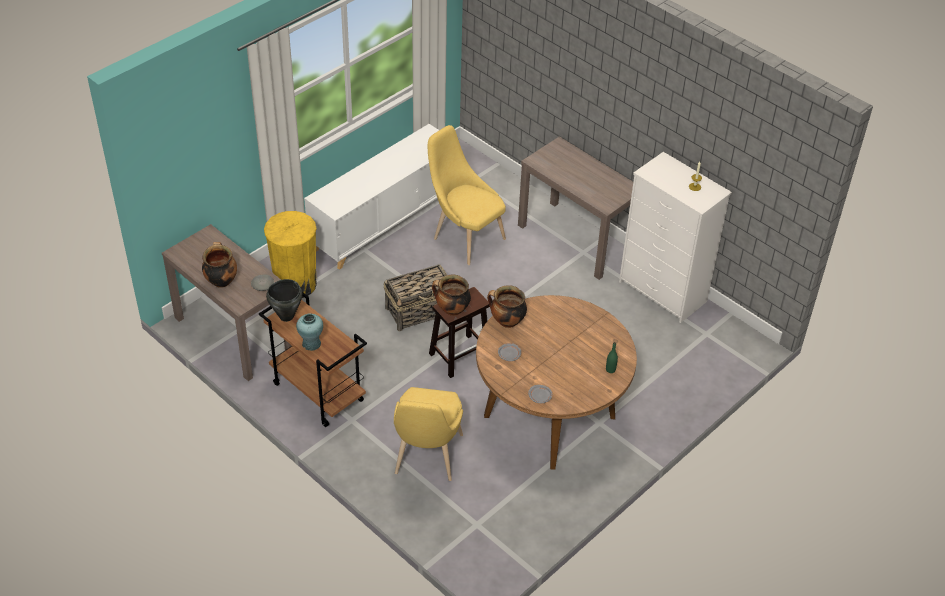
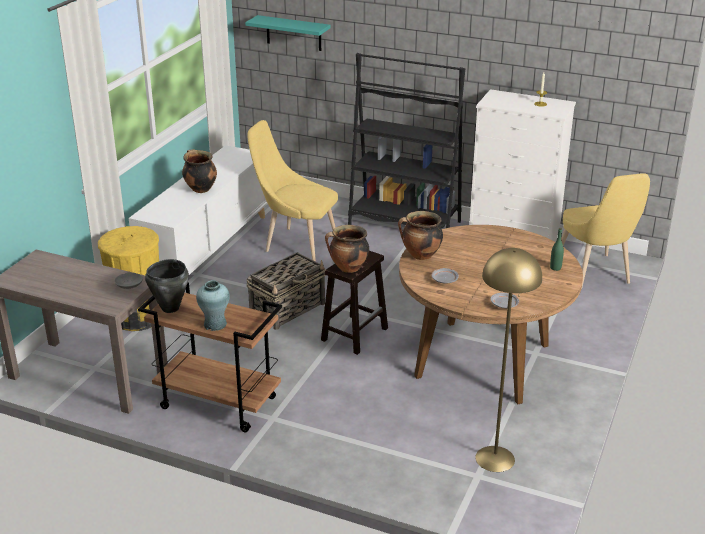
camera: 20 degrees left, 15 degrees down
cooking pot [202,242,237,288] -> cooking pot moved to [182,149,217,193]
yellow chair [394,387,463,481] -> yellow chair moved to [561,173,650,290]
brown console table [518,136,633,280] -> black bookcase [348,53,465,228]
none -> turquoise shelf [245,15,331,51]
none -> yellow floor lamp [475,248,542,472]

